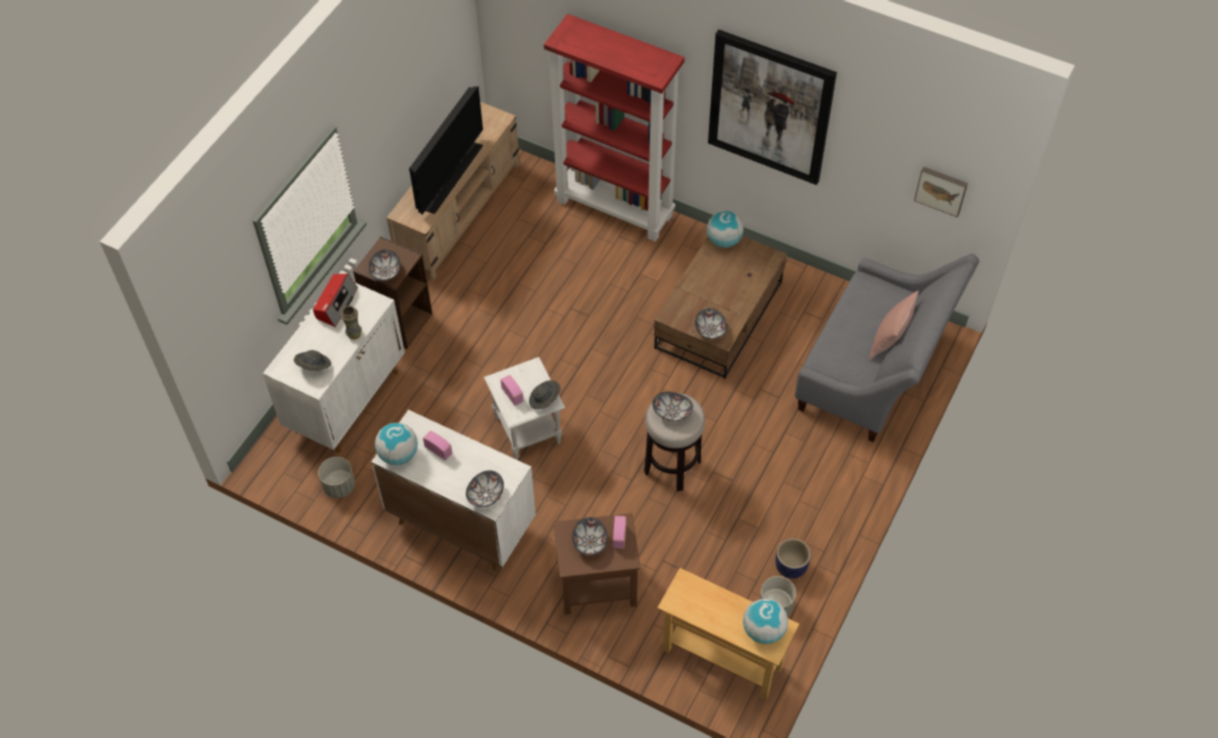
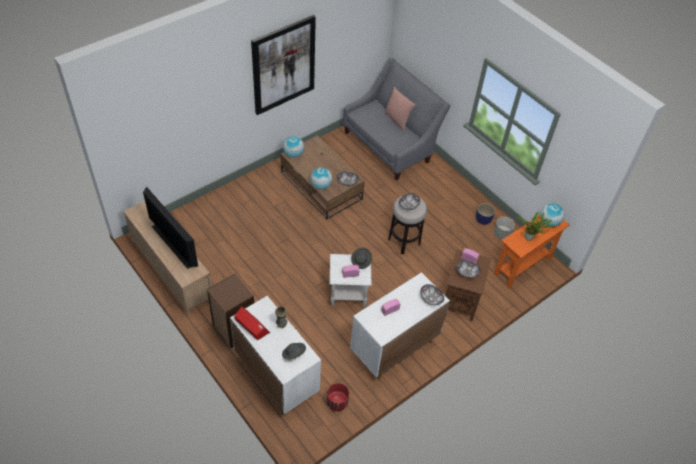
camera: 70 degrees left, 5 degrees down
grey planter [318,457,355,498] -> red planter [327,383,349,411]
bowl [369,250,401,281] -> none
globe [375,423,418,465] -> globe moved to [310,167,332,189]
red bookcase [544,14,685,242] -> none
beige console table [658,568,799,700] -> orange console table [494,215,569,288]
picture [914,167,968,217] -> none
none -> potted plant [517,212,553,241]

